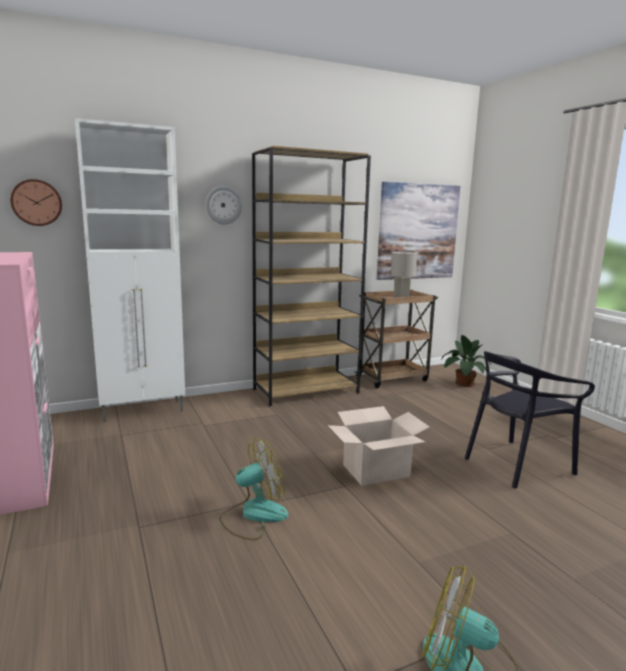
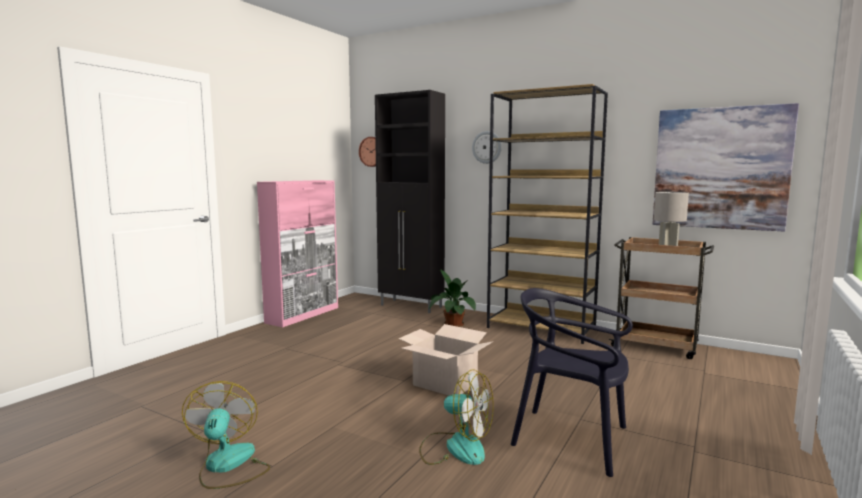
camera: 55 degrees right, 5 degrees down
white cabinet [75,118,185,422] -> black cabinet [375,90,445,313]
fan [219,438,288,540] -> fan moved to [419,369,494,465]
potted plant [442,335,491,387] -> potted plant moved to [429,269,476,327]

